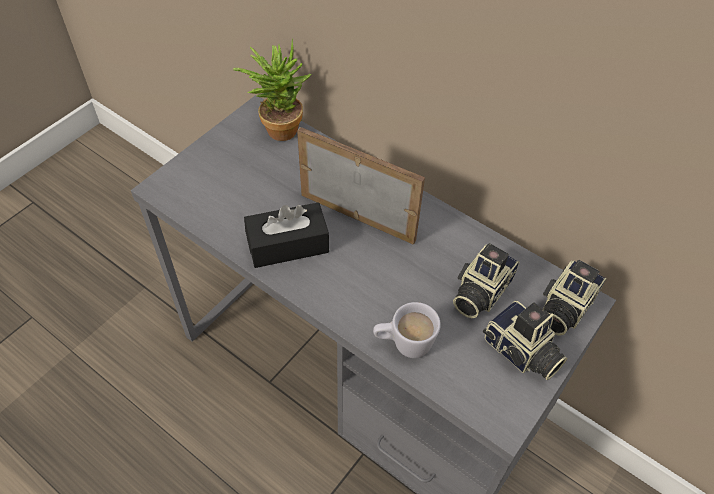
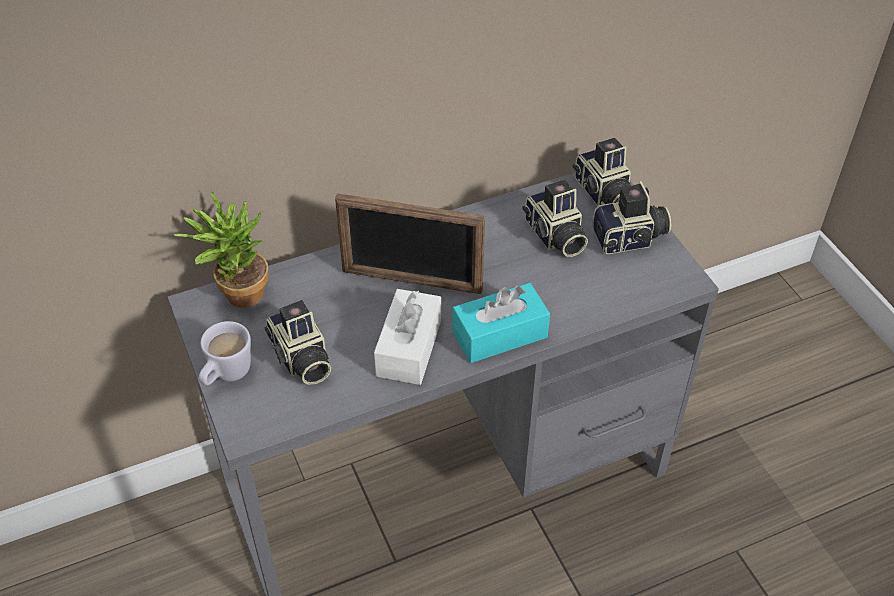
camera: 60 degrees left, 5 degrees down
black tissue box [244,202,329,268] -> white tissue box [374,289,441,385]
picture frame [297,127,425,245] -> picture frame turned 135 degrees counterclockwise [335,193,485,294]
white mug [373,302,441,358] -> white mug moved to [199,321,251,385]
none -> camera [264,300,331,385]
none -> turquoise tissue box [452,283,550,363]

